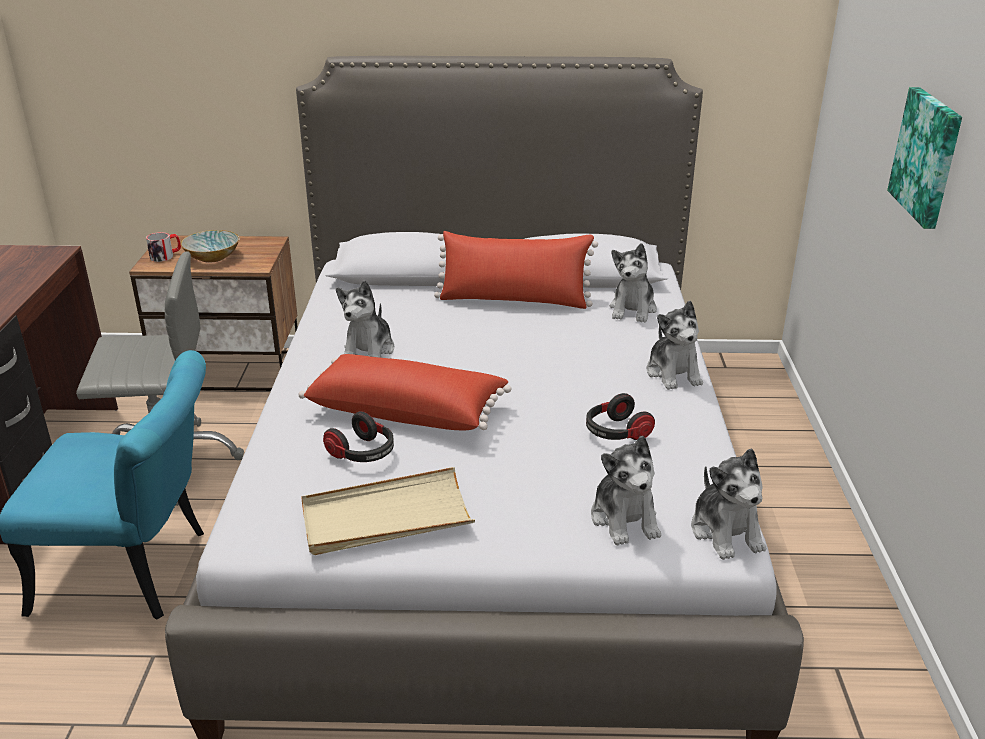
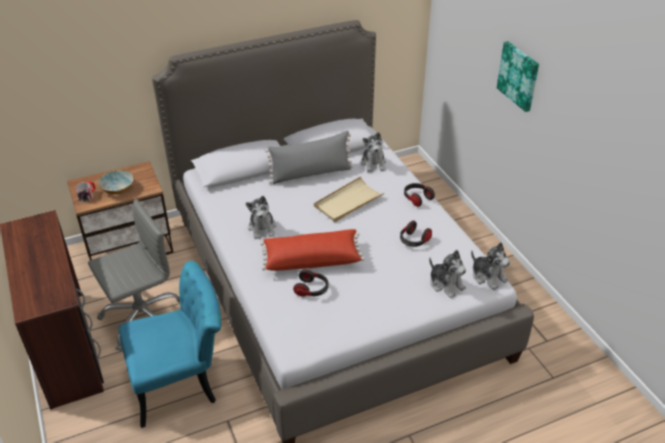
camera: 25 degrees left, 10 degrees up
beige tray [301,467,475,555] -> beige tray moved to [314,176,385,222]
red pillow [434,231,598,309] -> grey pillow [265,131,353,184]
plush toy [647,301,703,390] -> headphones [404,183,435,207]

